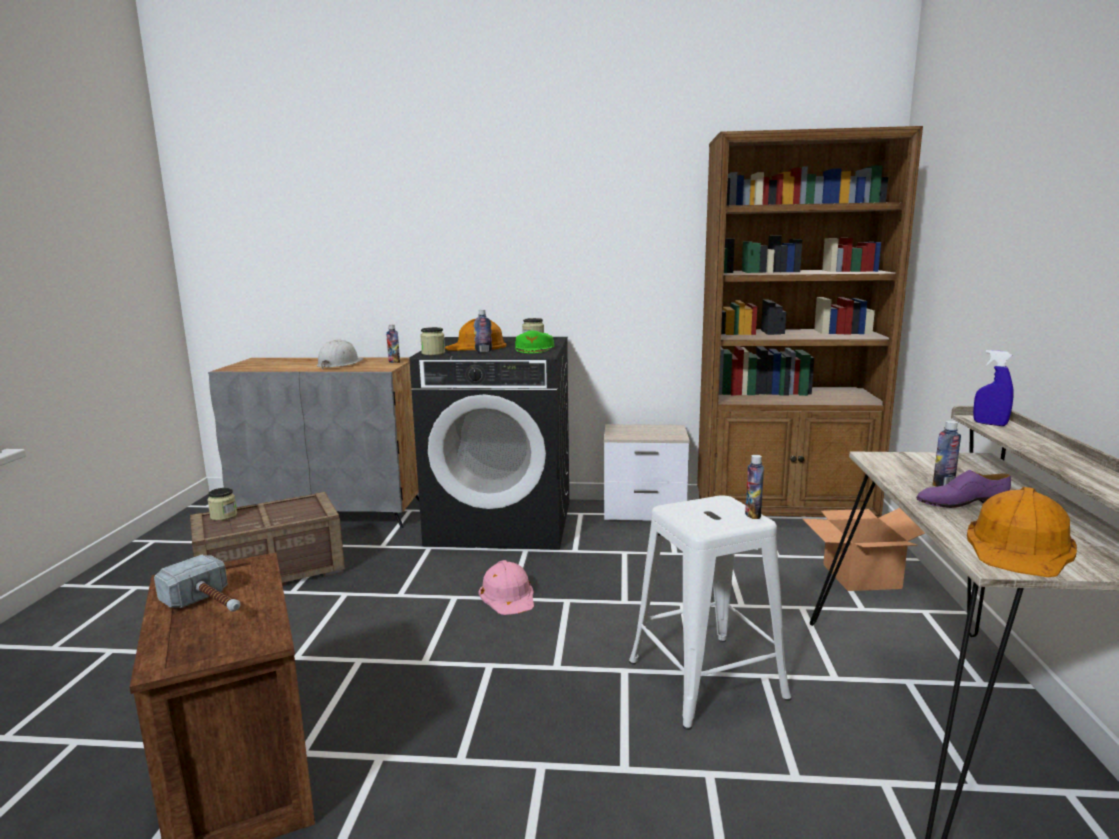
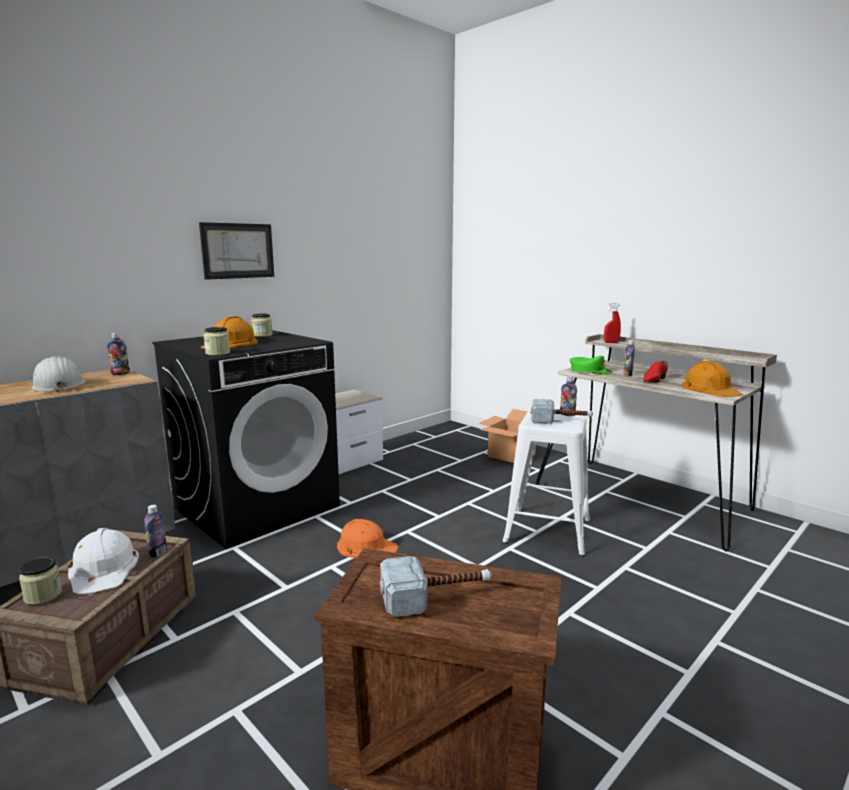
camera: 50 degrees left, 0 degrees up
bottle [474,310,492,352] -> bottle moved to [144,505,167,558]
pink hard hat [478,560,534,615] -> orange hard hat [337,519,399,558]
green cap [515,330,554,353] -> green cap moved to [570,356,613,375]
brown bookcase [697,126,923,518] -> none
purple shoe [916,470,1011,508] -> red shoe [643,361,668,383]
blue spray bottle [973,350,1014,426] -> red spray bottle [604,303,621,343]
none -> white hard hat [68,528,139,595]
none -> picture [199,222,274,280]
none -> hammer [530,399,593,424]

